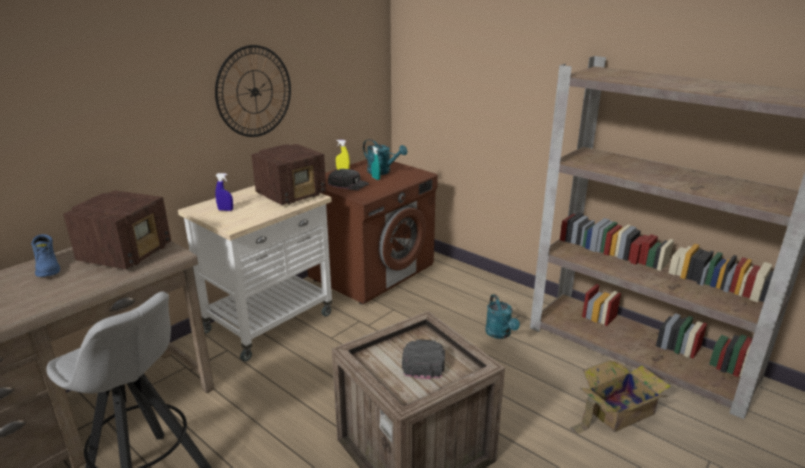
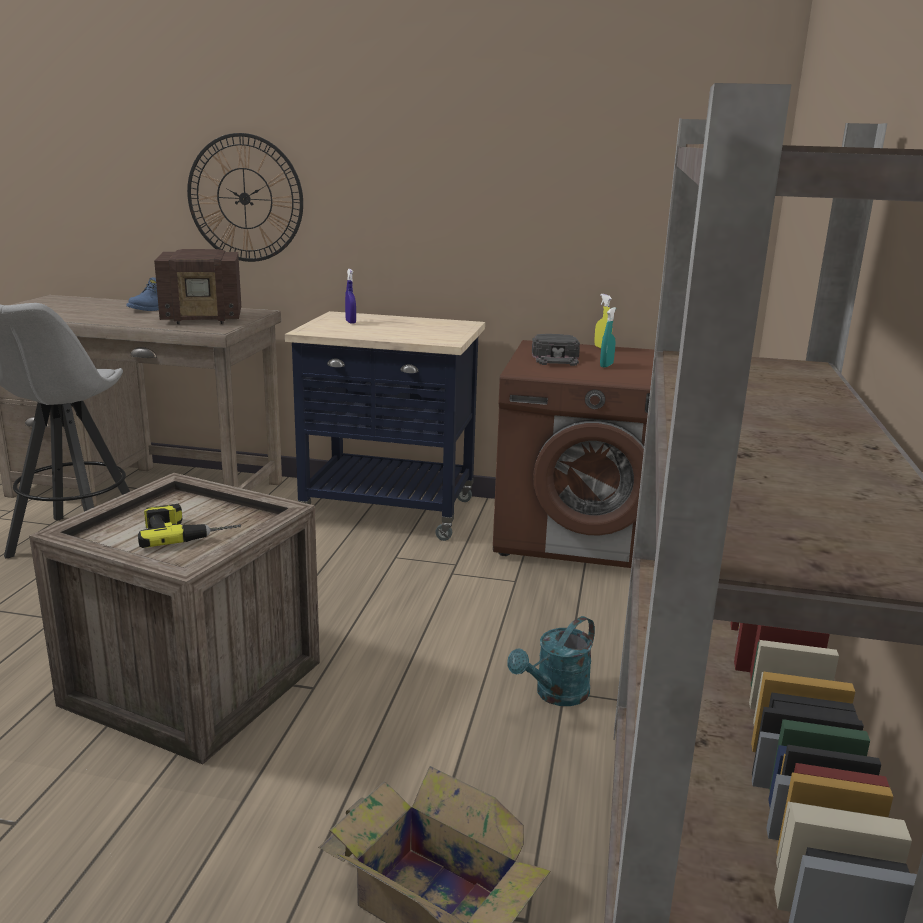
camera: 60 degrees right, 5 degrees down
white cart [178,186,332,362] -> blue cart [285,311,485,541]
wall clock [215,45,291,137] -> wall clock moved to [187,133,303,262]
radio [251,144,326,205] -> none
turquoise watering can [363,139,407,175] -> none
black cap [402,339,445,379] -> power drill [138,504,241,548]

